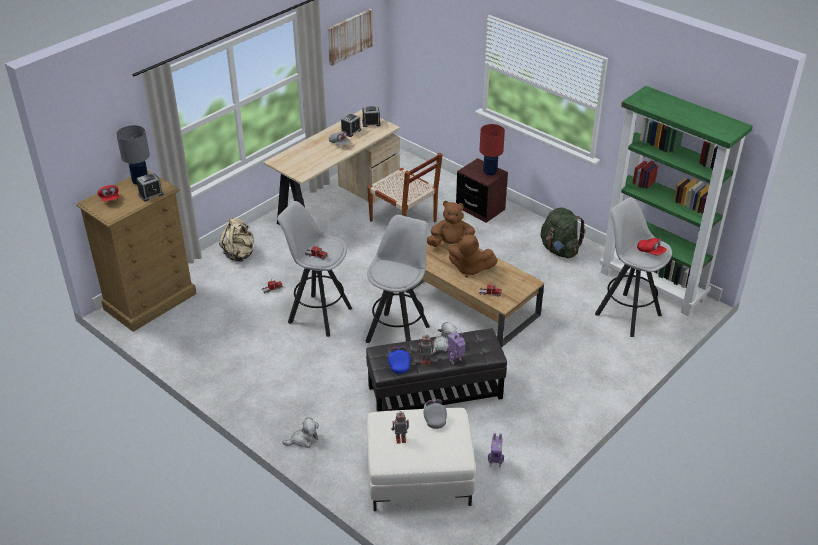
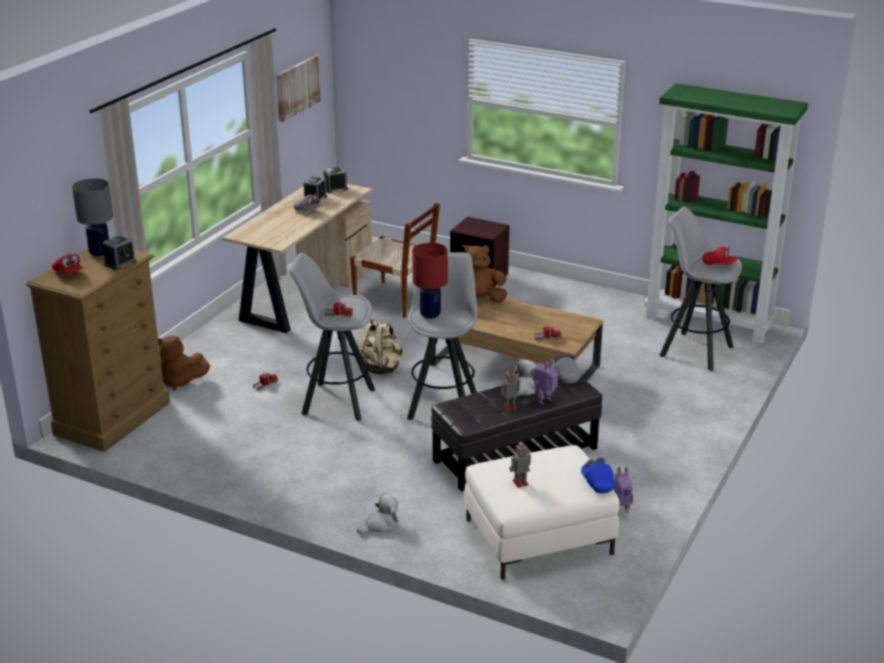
camera: 15 degrees left, 10 degrees down
beige backpack [219,218,254,262] -> beige backpack moved to [358,318,403,374]
blue cap [388,346,410,374] -> blue cap moved to [581,457,615,493]
grey cap [424,399,447,429] -> grey cap moved to [551,353,581,384]
brown plush toy [448,234,498,278] -> brown plush toy moved to [158,336,210,391]
red table lamp [479,124,505,175] -> red table lamp moved to [412,243,448,318]
green backpack [540,208,585,259] -> none

